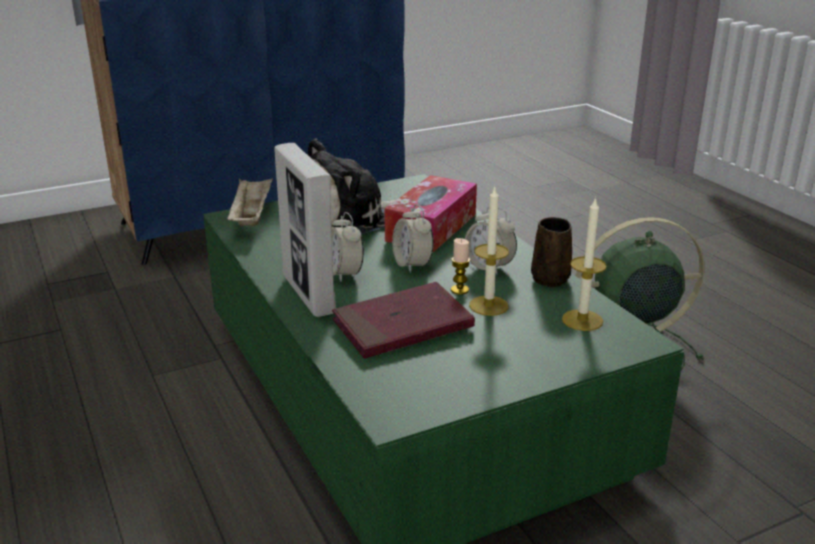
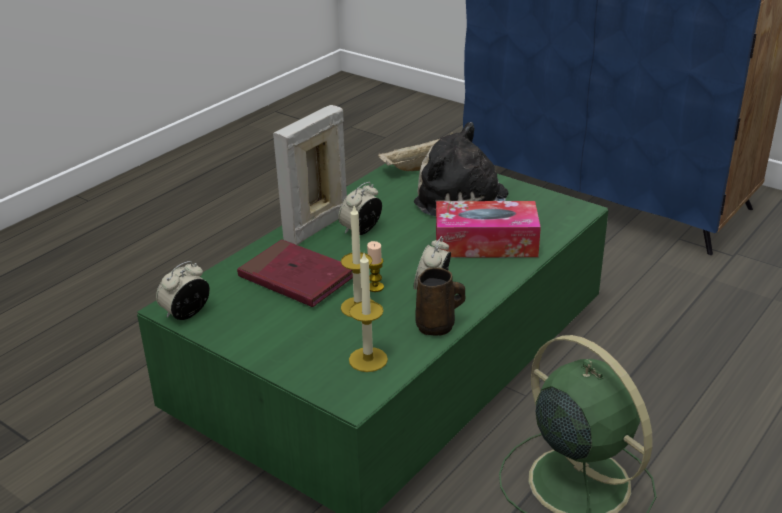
camera: 65 degrees right, 5 degrees up
alarm clock [392,204,434,273] -> alarm clock moved to [156,261,210,320]

